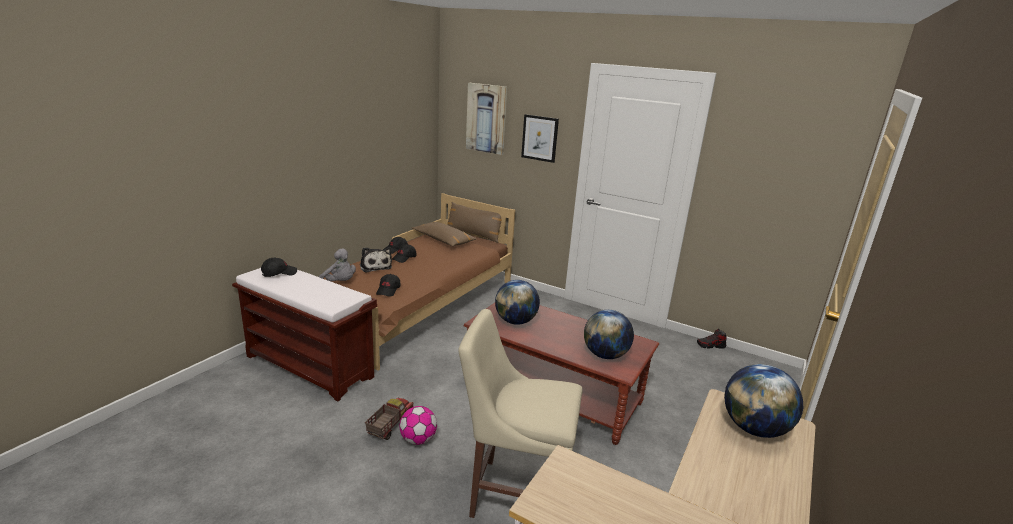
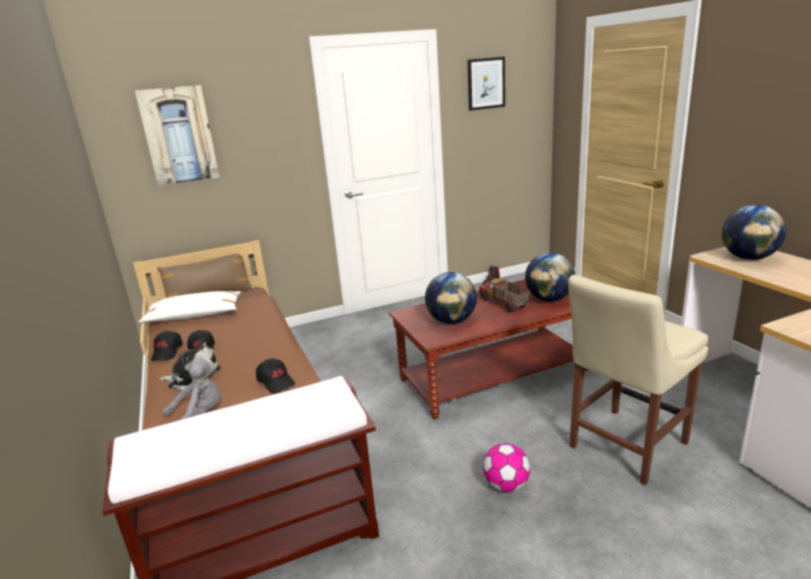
camera: 50 degrees left, 0 degrees up
black cap [261,257,297,277] -> none
toy truck [365,397,413,440] -> toy truck moved to [479,278,530,312]
brown pillow [411,222,477,246] -> white pillow [138,291,241,322]
picture [521,114,559,163] -> picture moved to [467,57,505,111]

